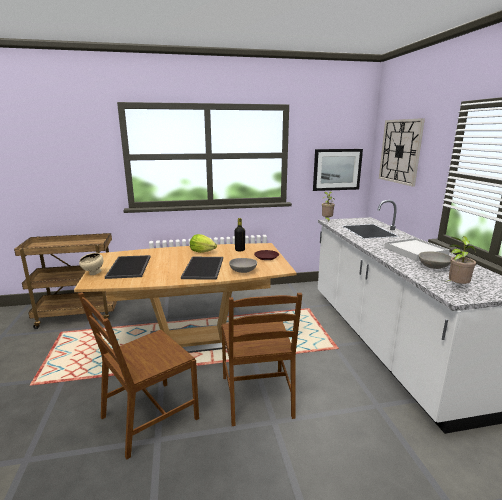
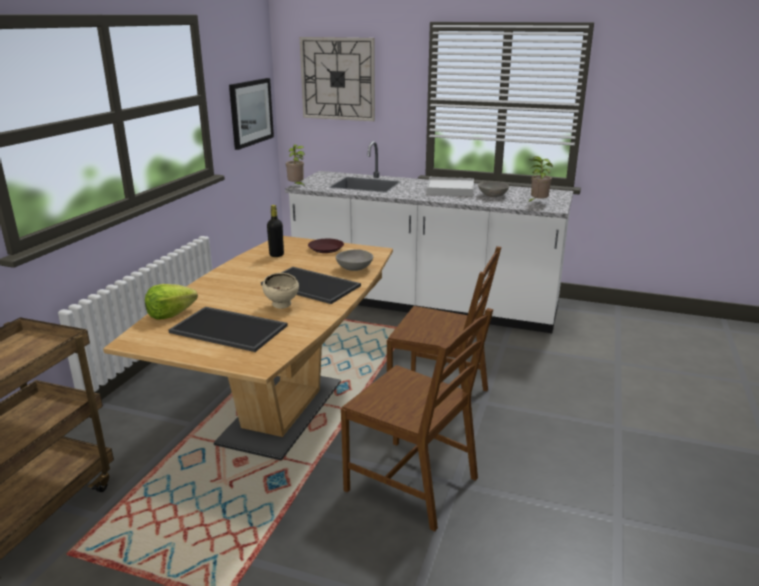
camera: 60 degrees left, 5 degrees up
brown chair [78,292,199,460] -> brown chair turned 45 degrees counterclockwise [341,308,493,531]
beige bowl [79,253,103,275] -> beige bowl moved to [262,273,299,309]
lettuce [190,234,217,253] -> lettuce moved to [145,284,198,320]

